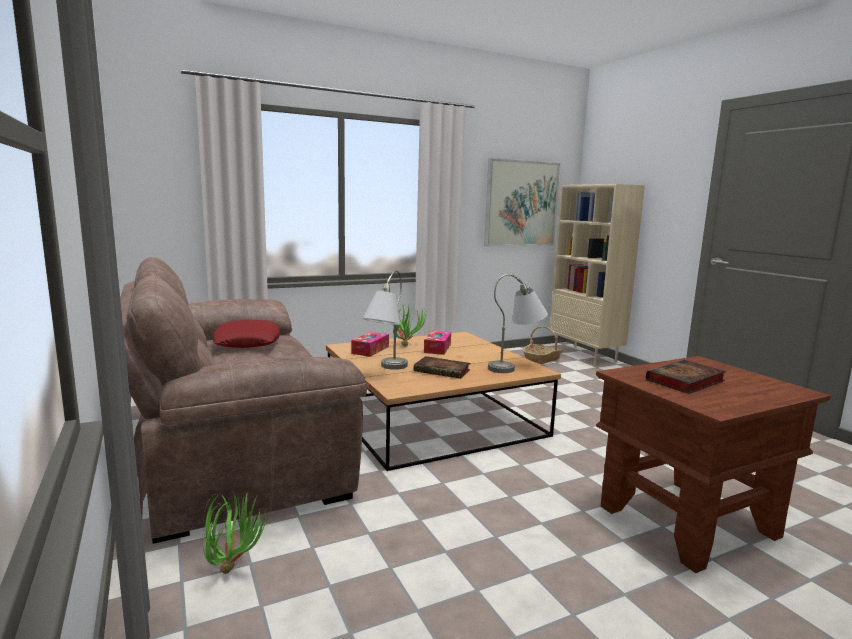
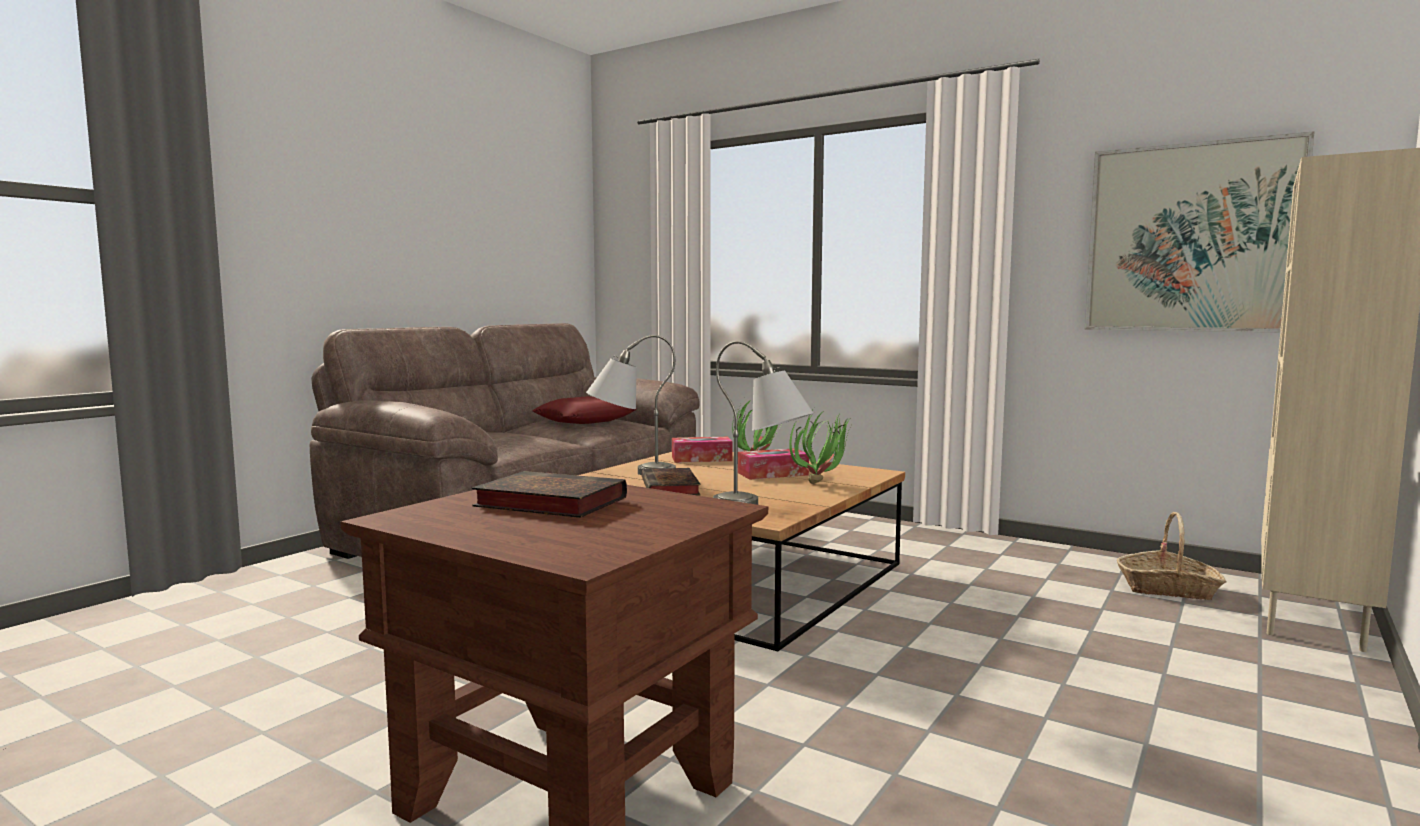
camera: 60 degrees right, 5 degrees down
potted plant [203,491,269,574] -> potted plant moved to [789,408,849,484]

